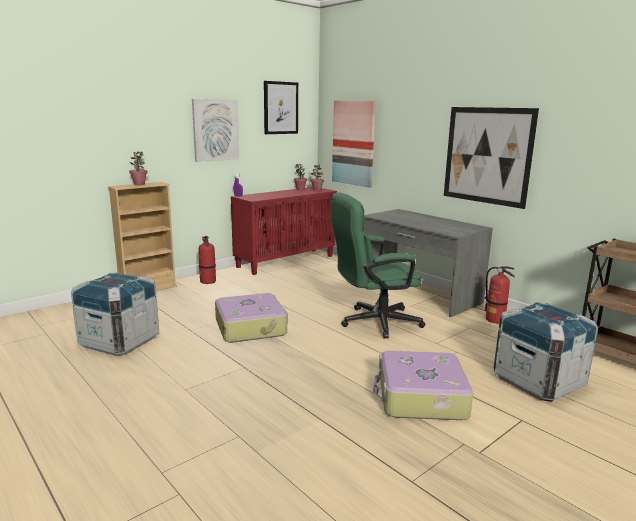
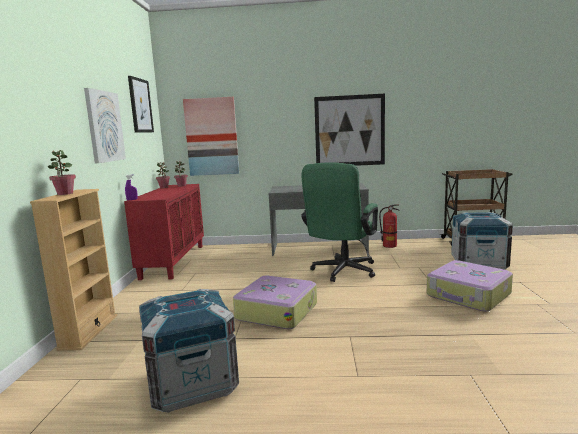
camera: 45 degrees left, 5 degrees down
fire extinguisher [199,236,216,284] -> none

